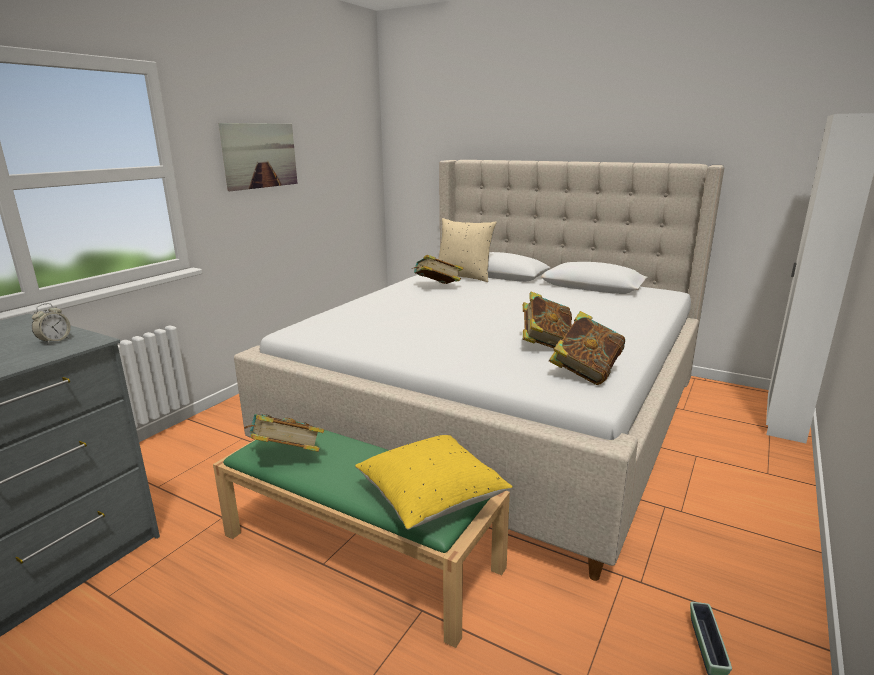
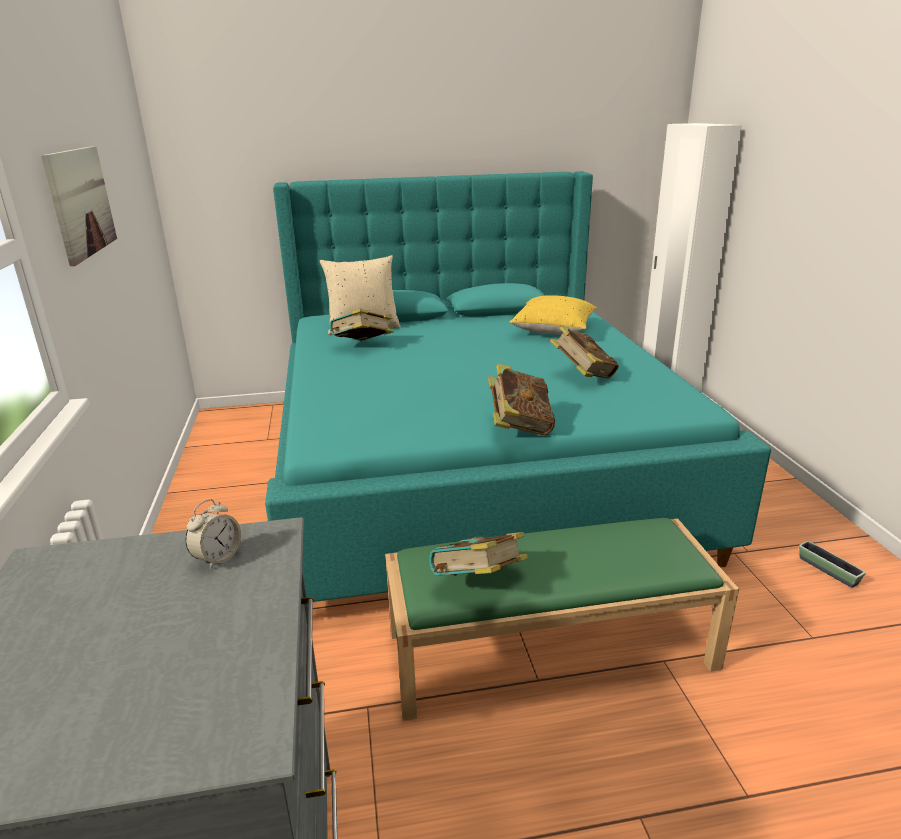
camera: 40 degrees left, 5 degrees up
alarm clock [32,303,71,344] -> alarm clock turned 45 degrees clockwise [185,499,241,570]
beige bed [234,160,724,581] -> turquoise bed [265,172,771,604]
yellow pillow [355,435,513,529] -> yellow pillow moved to [509,295,597,335]
book [549,311,625,385] -> book moved to [488,363,555,435]

